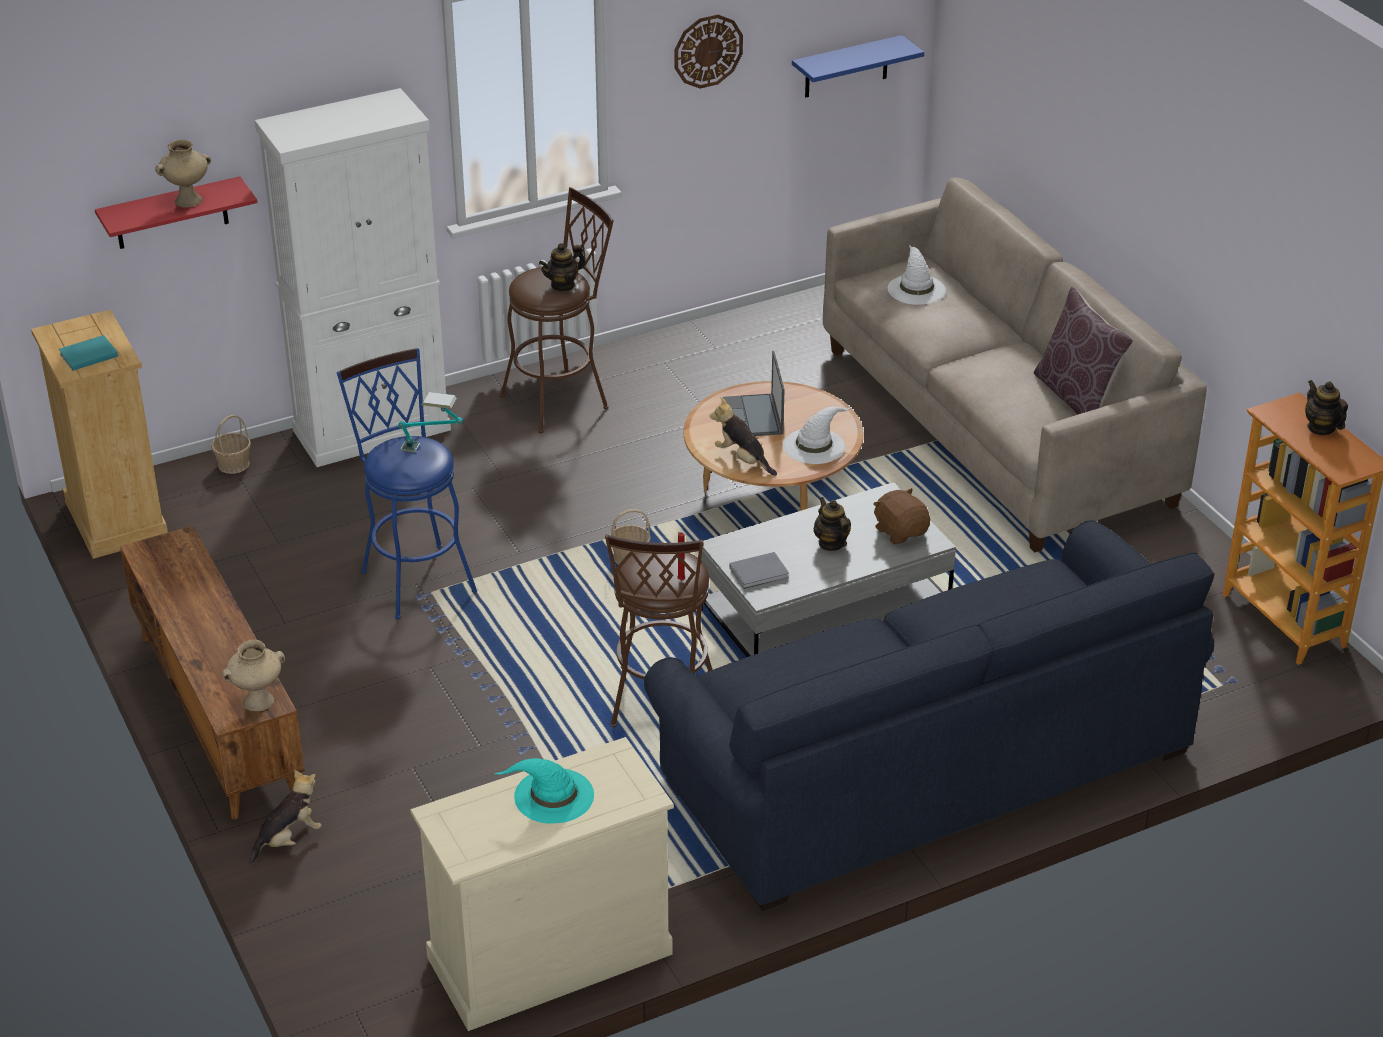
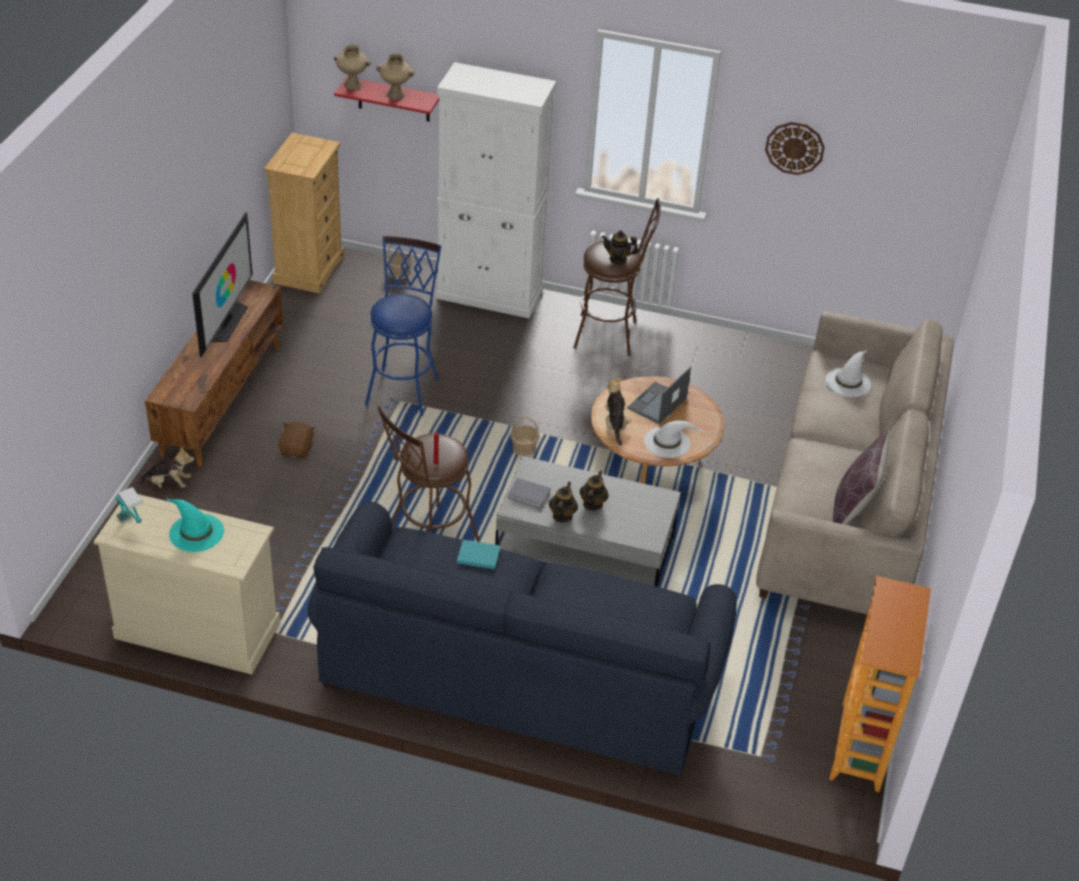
camera: 40 degrees right, 5 degrees up
turquoise book [59,335,118,371] -> turquoise book moved to [457,540,500,569]
beige vase [222,640,285,711] -> beige vase moved to [334,45,371,90]
table lamp [398,392,463,452] -> table lamp moved to [116,487,143,523]
blue shelf [792,35,924,97] -> none
brown plush toy [873,488,930,544] -> brown plush toy moved to [279,422,315,459]
teapot [1305,380,1348,435] -> teapot moved to [549,482,578,522]
none -> television [192,212,253,357]

